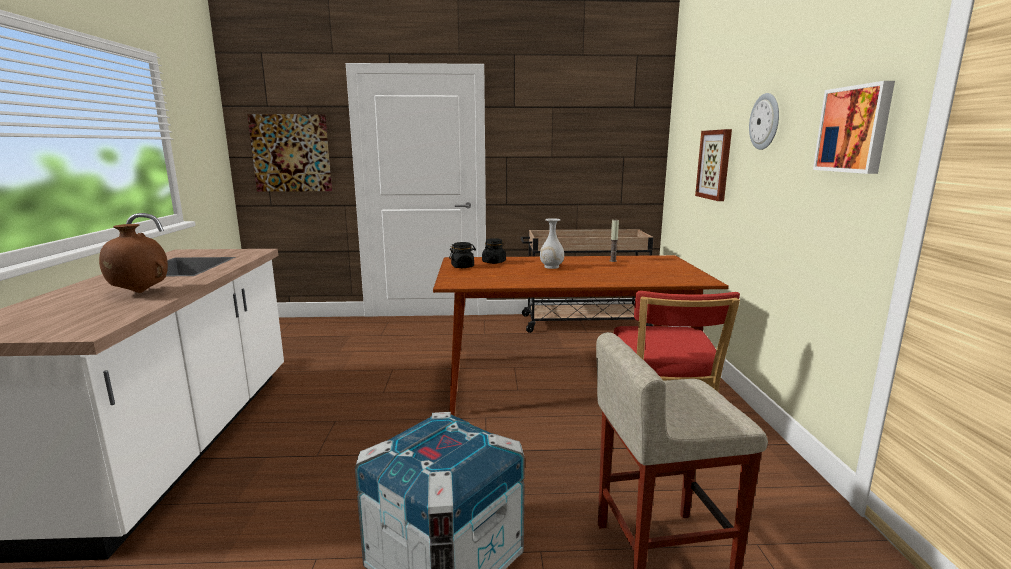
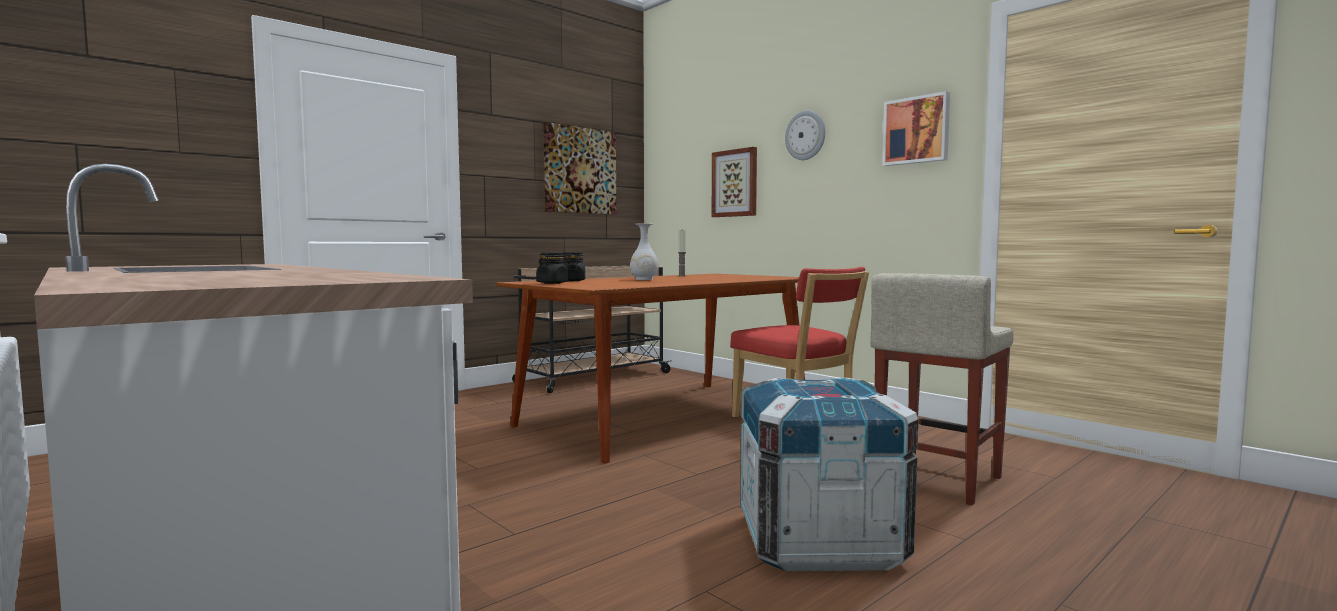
camera: 40 degrees left, 10 degrees down
brown vase [99,224,168,293] -> none
picture [247,114,332,192] -> picture moved to [543,122,616,214]

